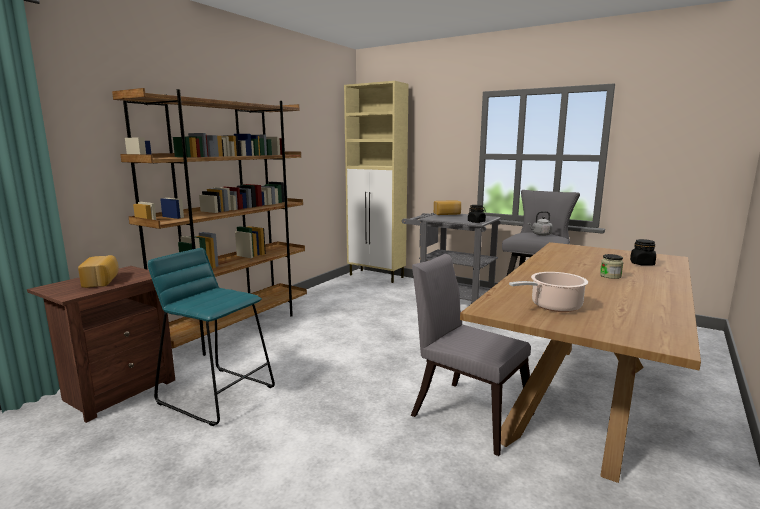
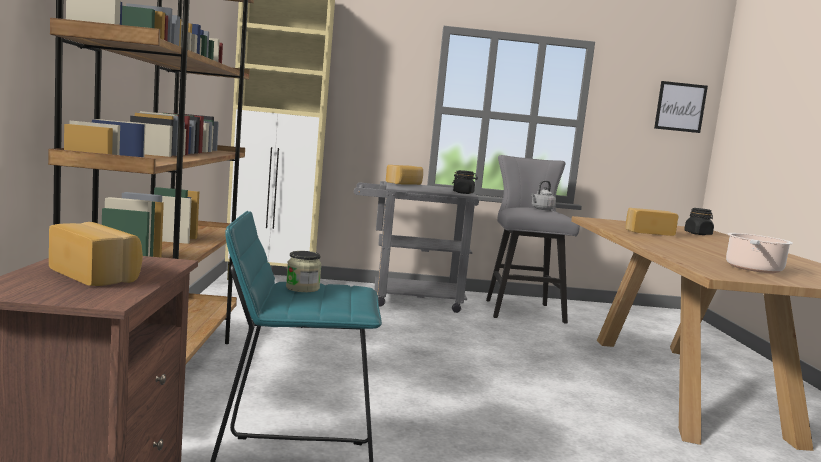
camera: 35 degrees left, 5 degrees down
grey chair [411,254,534,456] -> none
jar [600,254,623,279] -> jar moved to [286,251,322,292]
none -> bread [626,208,678,236]
none -> picture [654,81,708,133]

